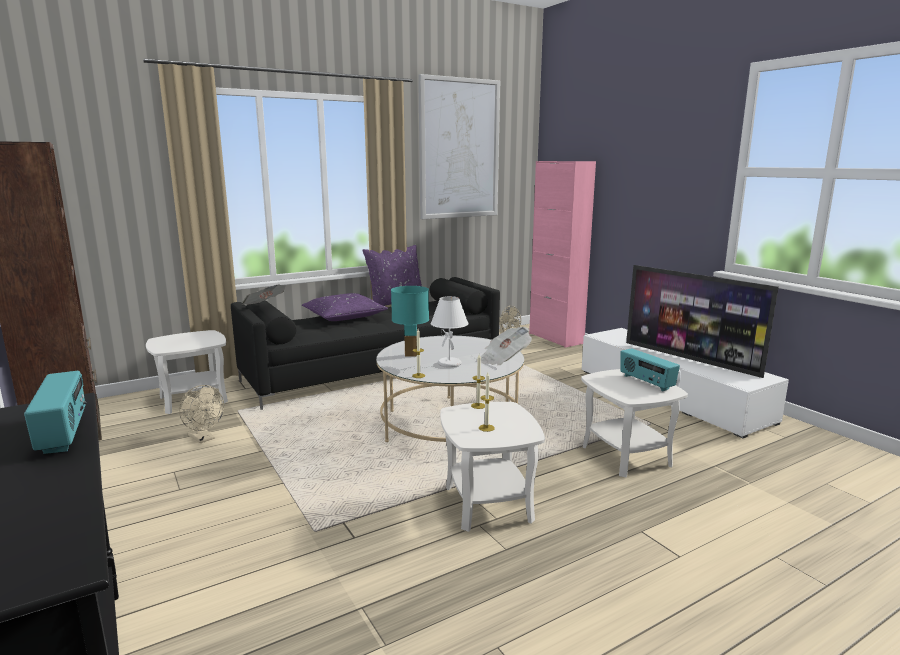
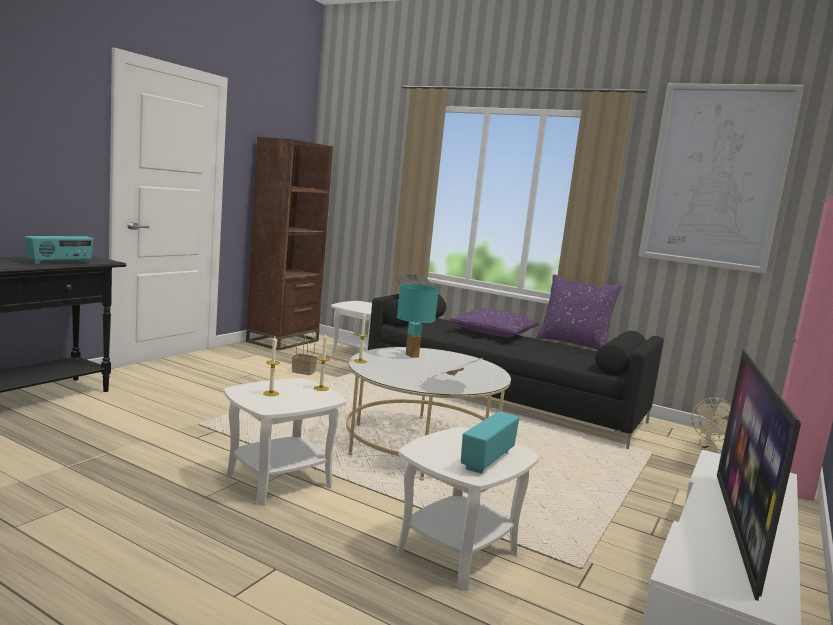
camera: 60 degrees right, 5 degrees down
beige fan [179,385,224,443] -> basket [292,332,317,375]
white table lamp [431,296,468,368] -> none

